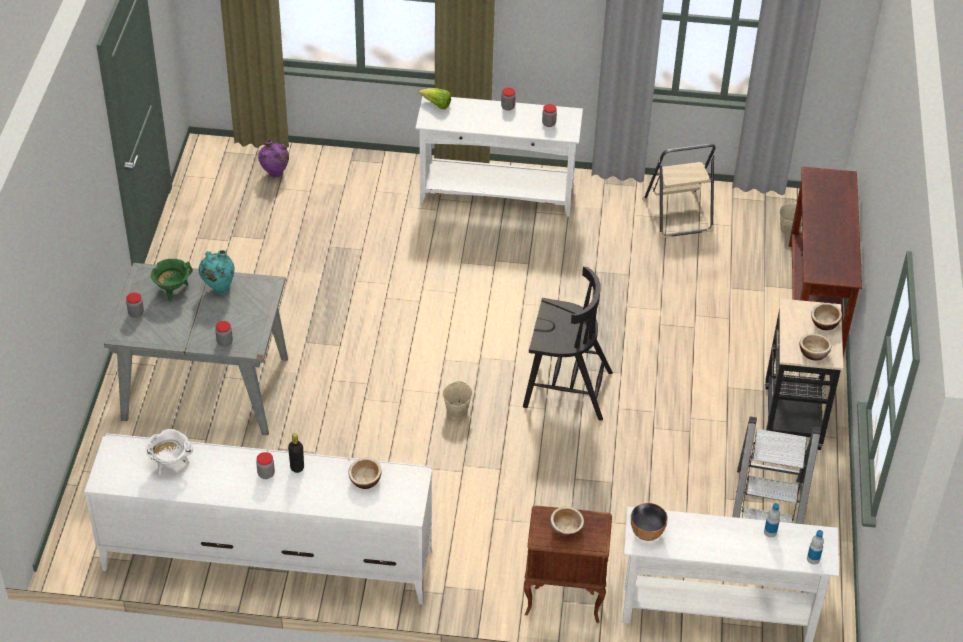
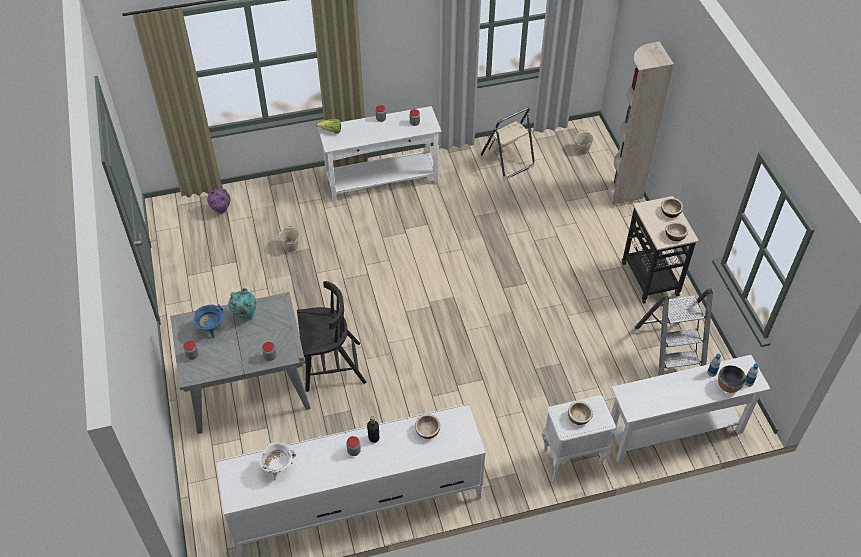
camera: 20 degrees left, 5 degrees up
green cooking pot [151,259,193,302] -> blue cooking pot [194,305,223,338]
beige bucket [442,381,473,419] -> beige bucket moved to [279,227,299,252]
black chair [523,267,613,421] -> black chair moved to [297,281,366,392]
brown nightstand [524,505,612,623] -> white nightstand [541,395,616,482]
bowl [631,503,668,541] -> bowl moved to [718,365,746,393]
brown console table [789,167,862,356] -> beige bookcase [608,42,674,205]

